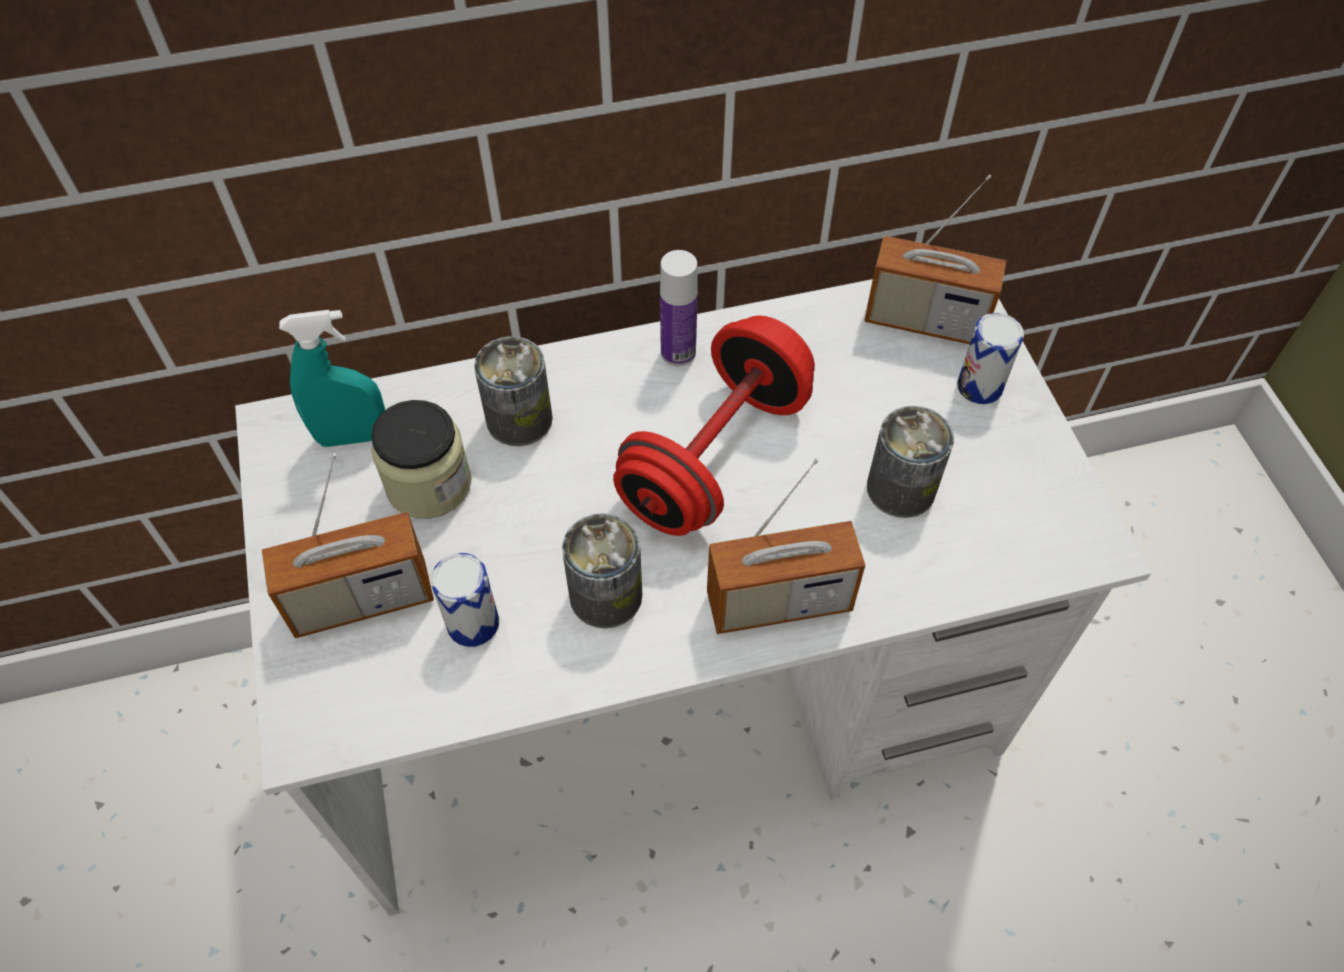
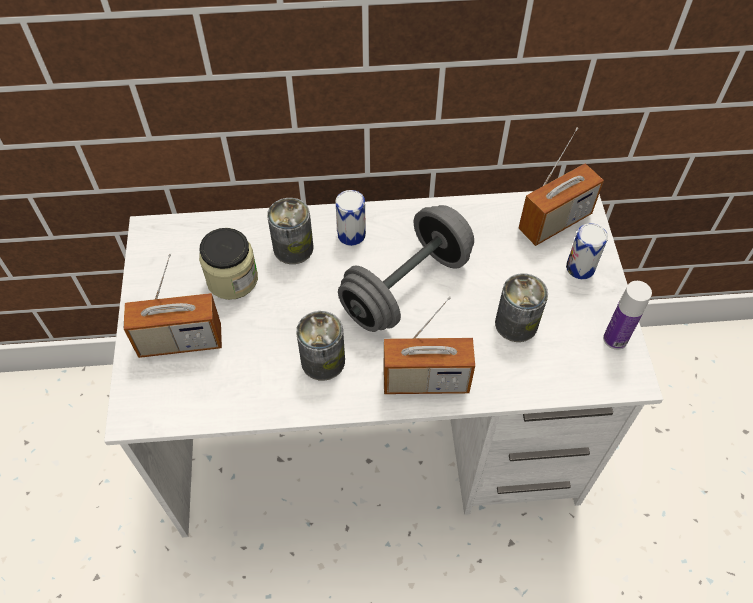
camera: 10 degrees right, 0 degrees up
turquoise spray bottle [279,310,385,447] -> none
can [431,553,499,647] -> can moved to [335,190,366,246]
red dumbbell [613,315,815,536] -> grey dumbbell [338,205,474,332]
bottle [660,250,698,366] -> bottle moved to [603,281,652,350]
radio [864,175,1006,344] -> radio turned 60 degrees counterclockwise [518,127,604,246]

